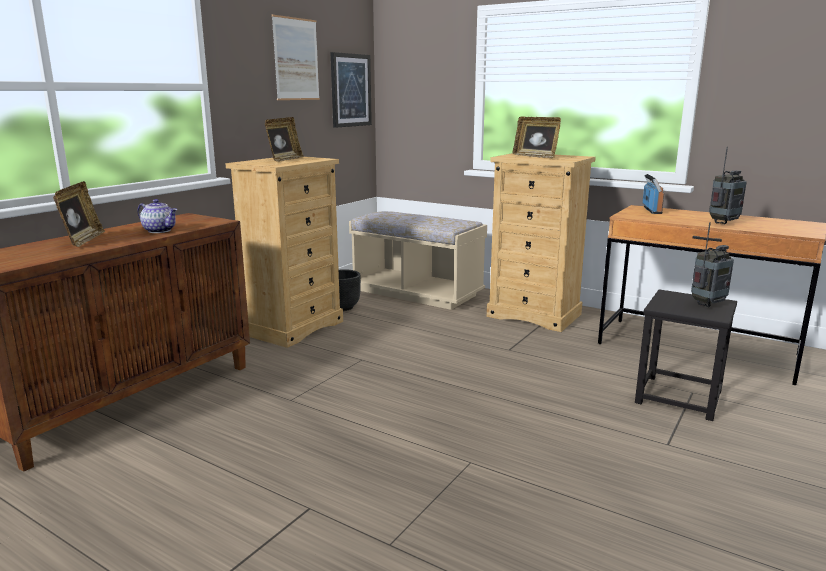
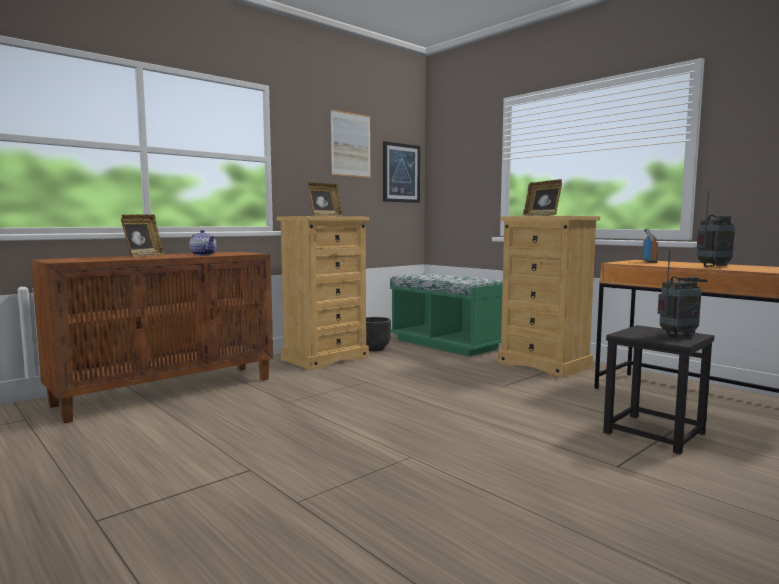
camera: 15 degrees right, 10 degrees down
beige bench [349,211,487,310] -> green bench [390,273,503,356]

